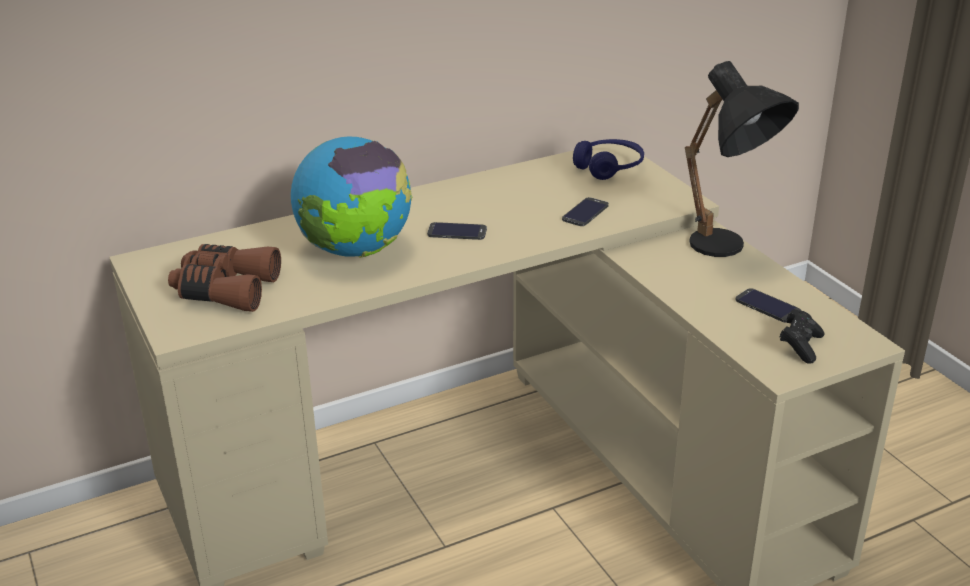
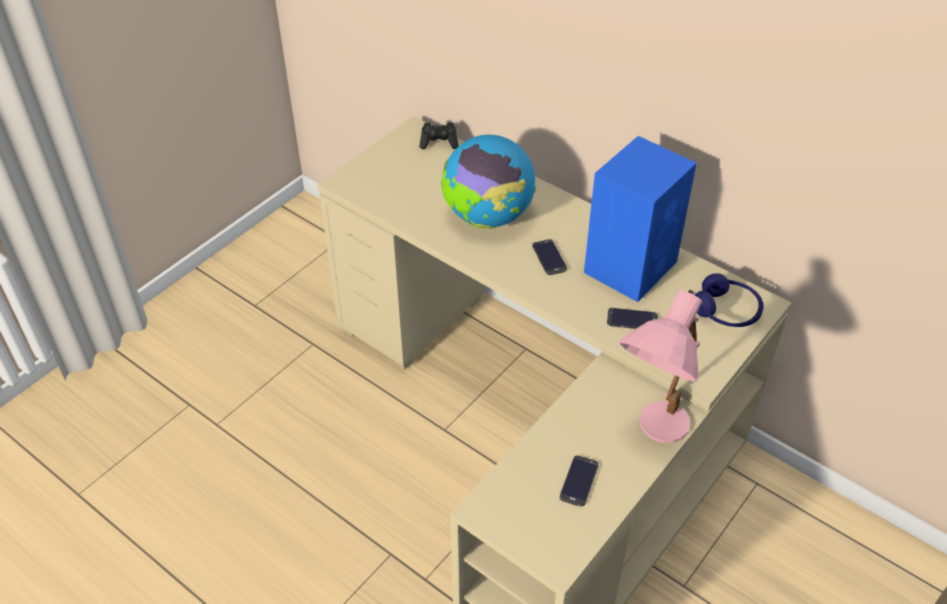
camera: 65 degrees right, 15 degrees up
brown binoculars [168,244,281,312] -> none
black table lamp [685,61,799,257] -> pink table lamp [619,290,703,443]
black game controller [779,309,824,364] -> black game controller moved to [419,123,459,149]
none -> blue speaker [584,136,697,302]

